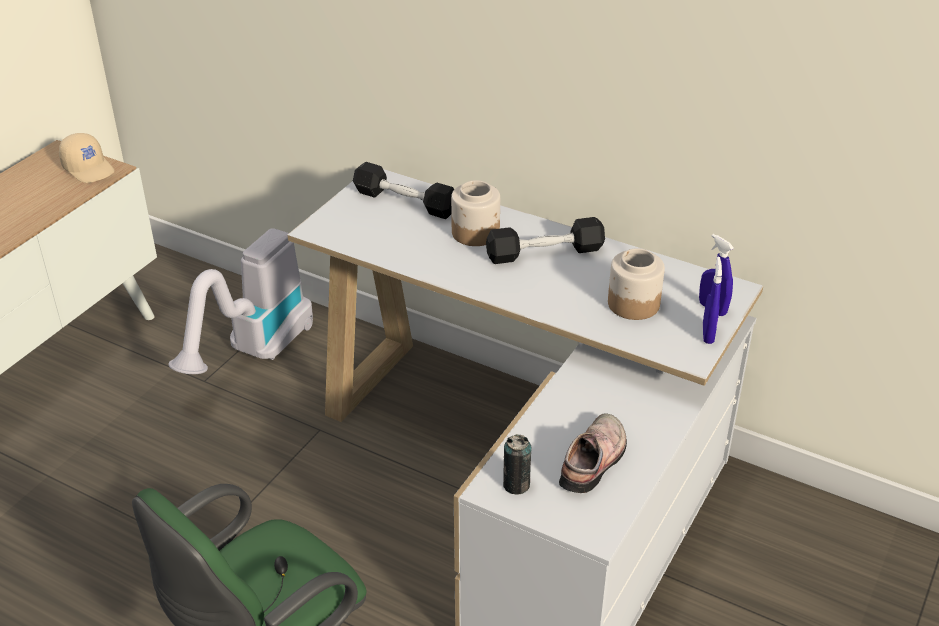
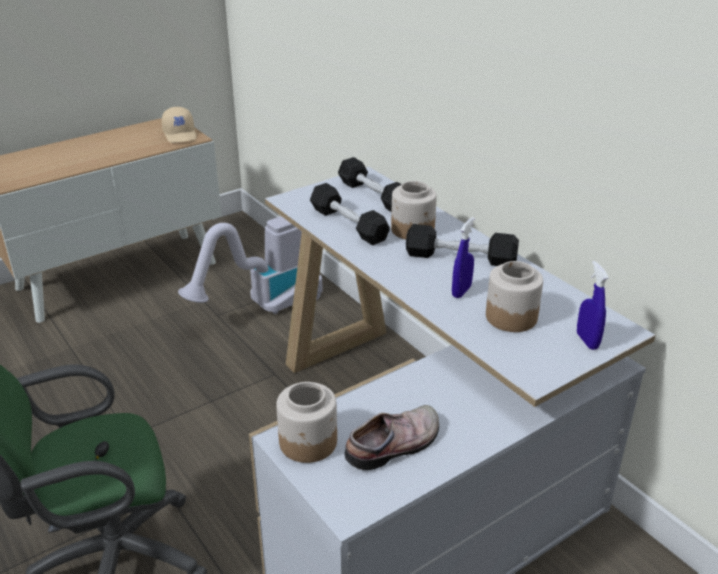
camera: 25 degrees right, 5 degrees down
can [503,434,531,495] -> jar [276,382,337,463]
blue spray bottle [703,257,722,344] -> blue spray bottle moved to [452,217,475,298]
none -> black dumbbell [310,183,390,245]

